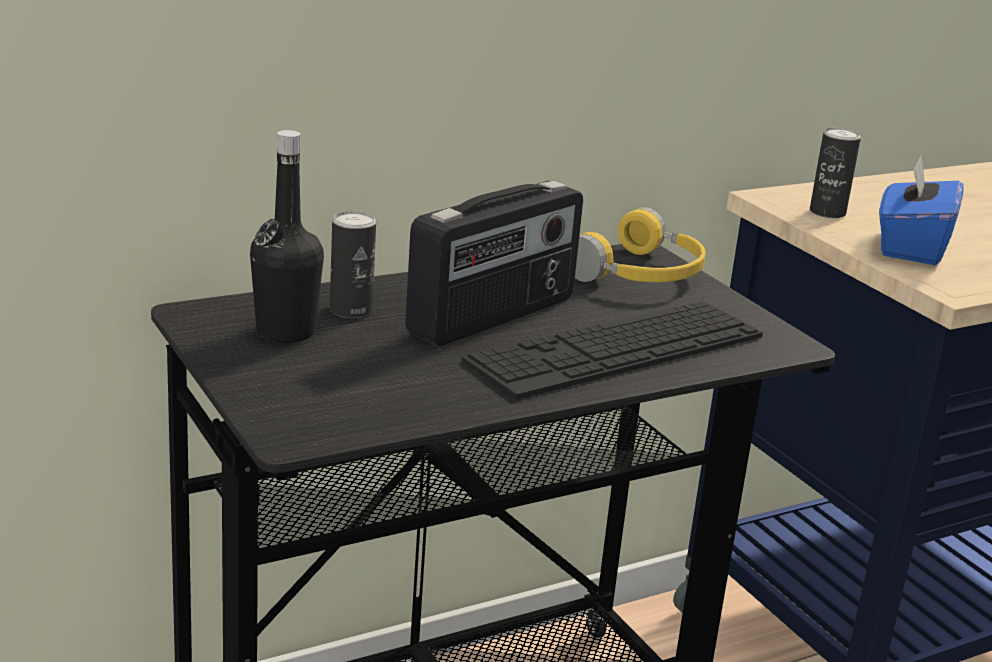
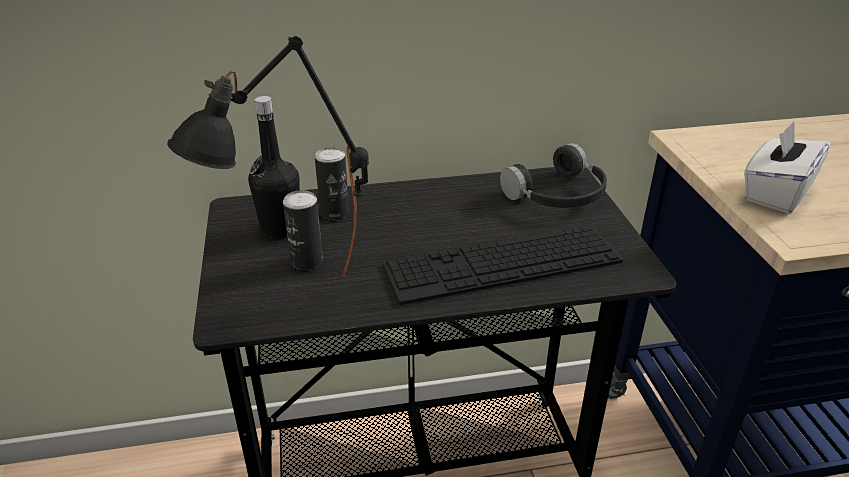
camera: 20 degrees right, 10 degrees up
radio [405,181,583,346] -> none
yellow headphones [575,207,705,282] -> black headphones [500,143,607,208]
can [810,127,861,218] -> can moved to [283,190,323,270]
blue tissue box [879,156,963,265] -> white tissue box [744,122,830,213]
none -> black table lamp [167,36,369,277]

